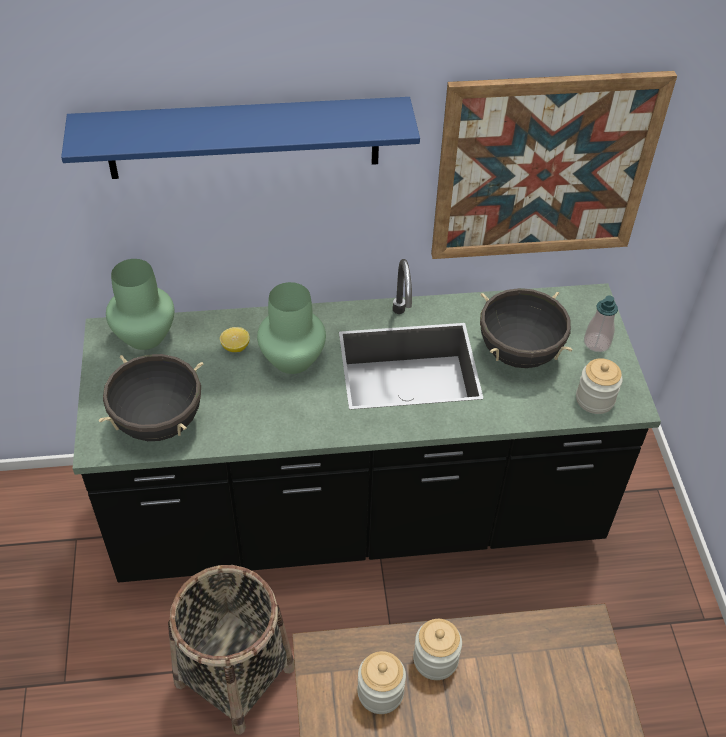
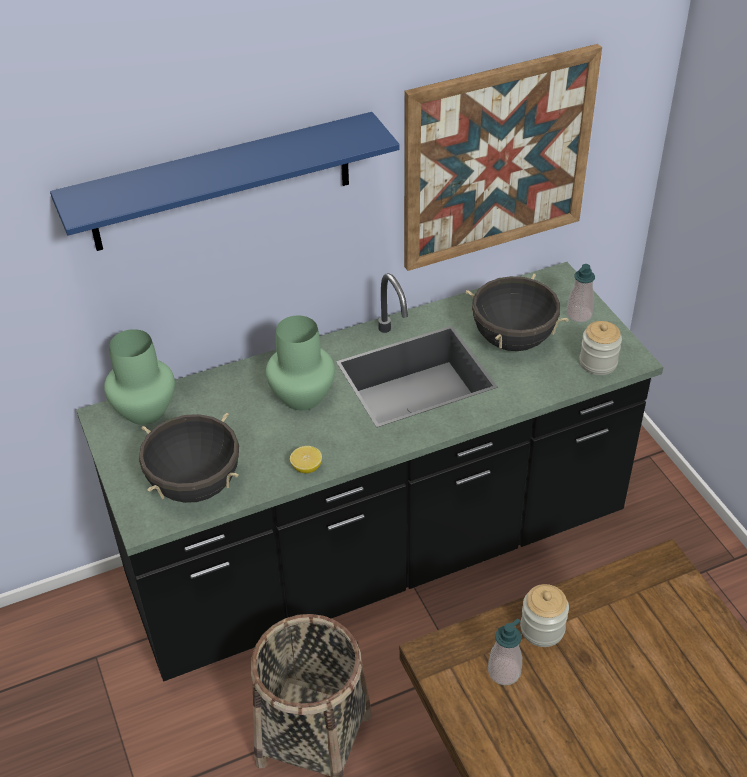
camera: 15 degrees left, 5 degrees down
lemon [220,327,250,352] -> lemon moved to [290,446,322,473]
jar [357,651,406,714] -> soap dispenser [488,618,522,685]

